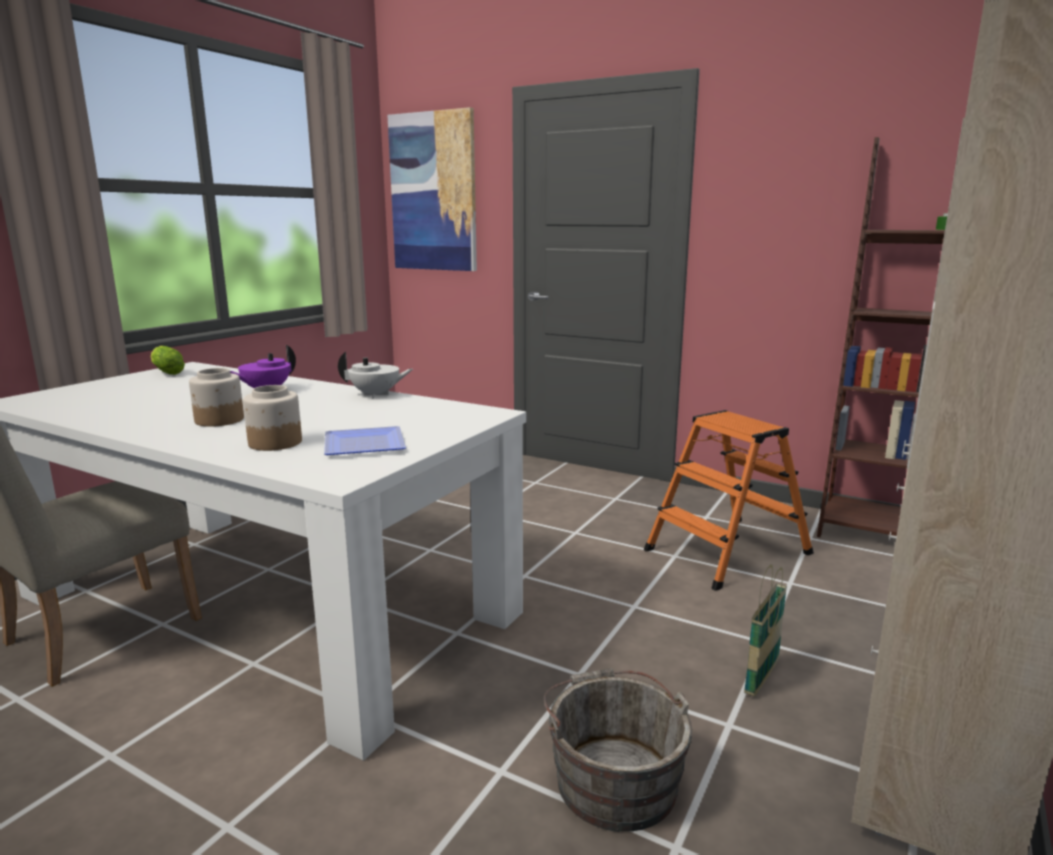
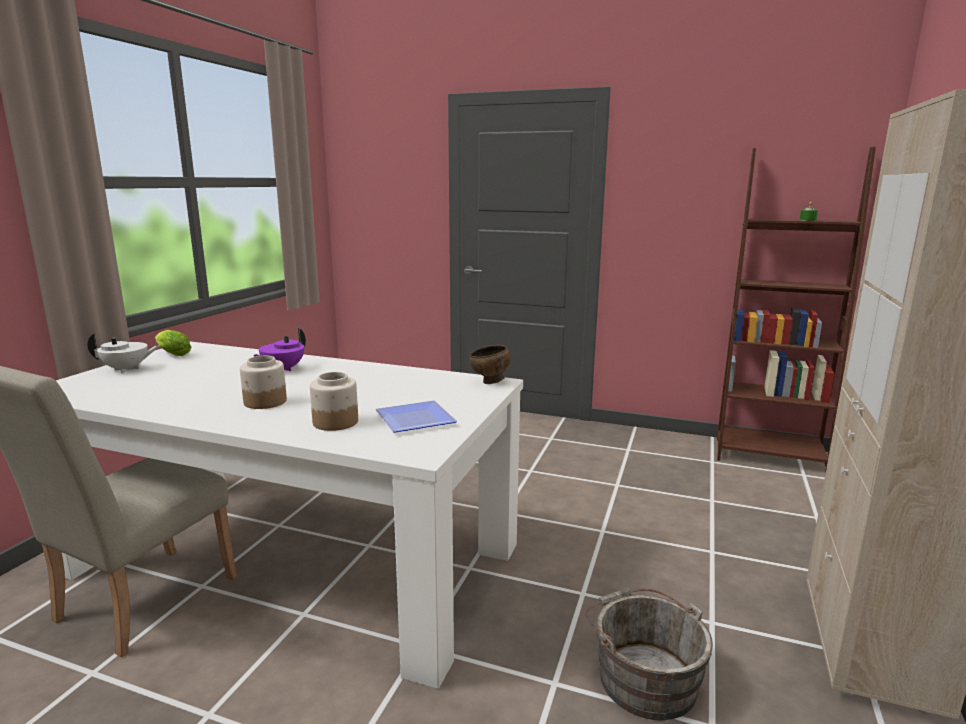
camera: 10 degrees left, 0 degrees up
white teapot [338,352,413,398] -> white teapot moved to [88,333,159,373]
picture [387,107,477,271] -> none
orange step ladder [644,410,814,591] -> none
basket [744,564,787,697] -> none
none -> brown bowl [469,345,510,384]

